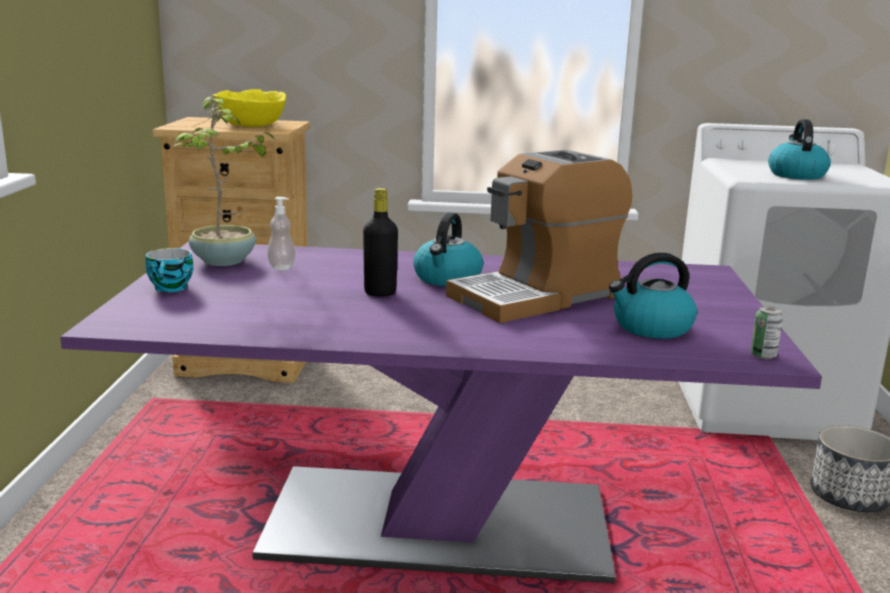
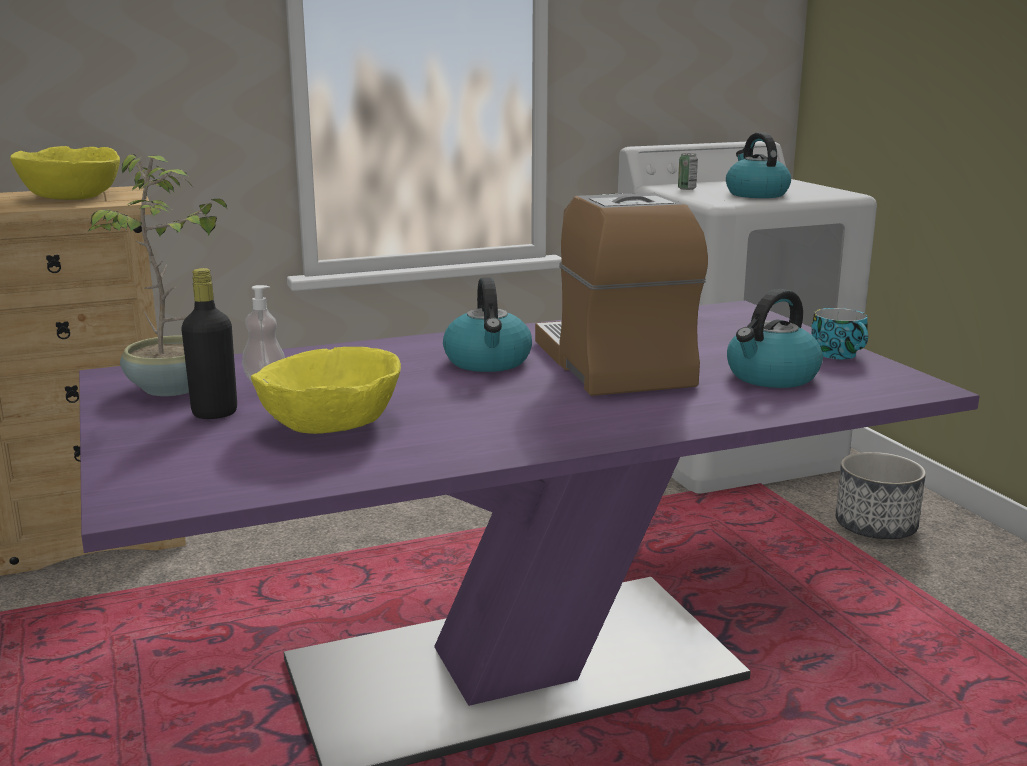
camera: 25 degrees left, 0 degrees up
cup [145,248,193,292] -> cup moved to [811,308,868,359]
black bottle [363,188,398,297] -> black bottle moved to [181,268,237,419]
coffee machine [446,150,633,323] -> coffee machine turned 135 degrees clockwise [535,193,708,396]
can [750,306,783,359] -> can moved to [678,153,698,190]
none -> yellow bowl [251,347,401,434]

